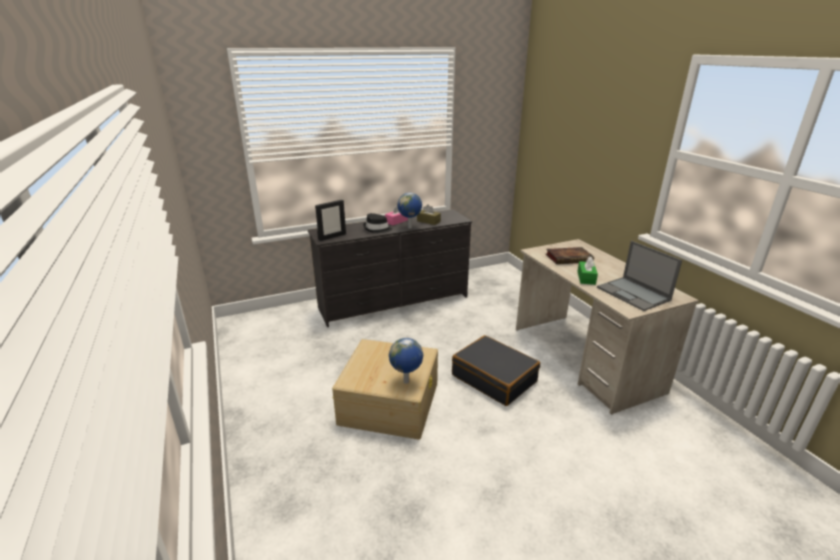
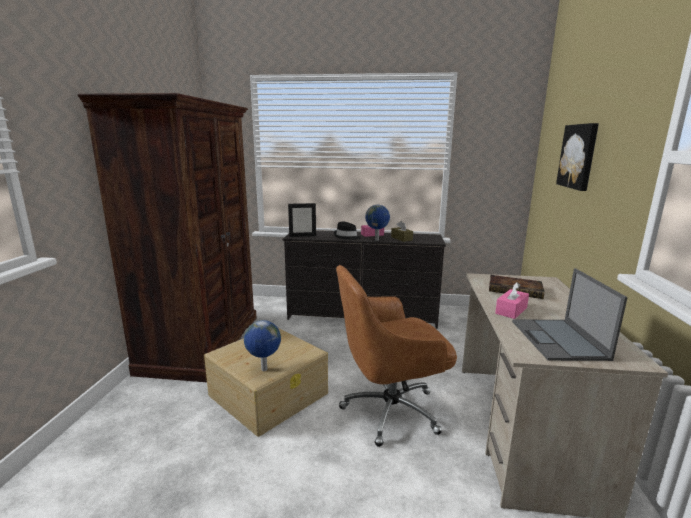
camera: 30 degrees right, 10 degrees down
black suitcase [452,335,540,406] -> brown office chair [336,265,457,447]
green tissue box [577,257,598,285] -> pink tissue box [495,282,529,319]
none -> brown wardrobe [78,93,257,382]
none -> picture [556,123,599,191]

